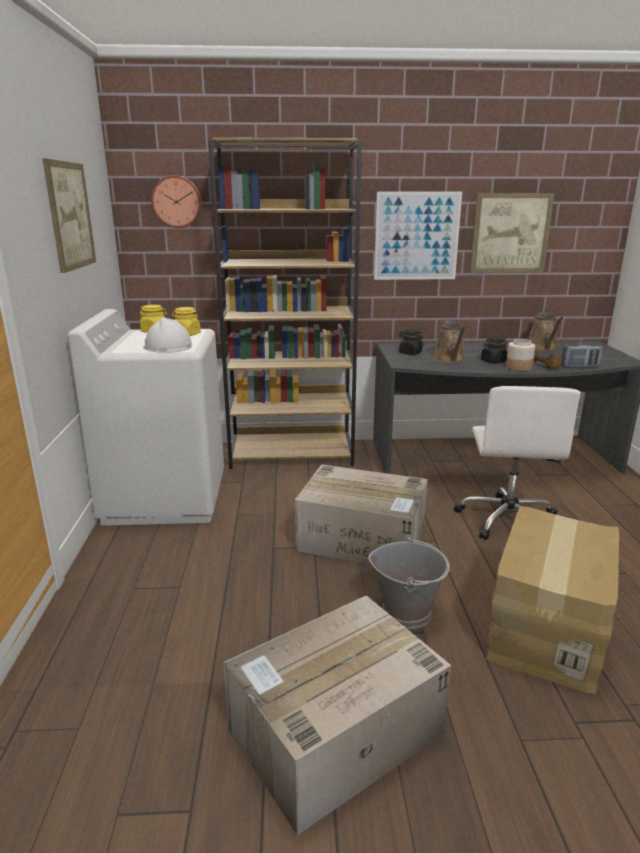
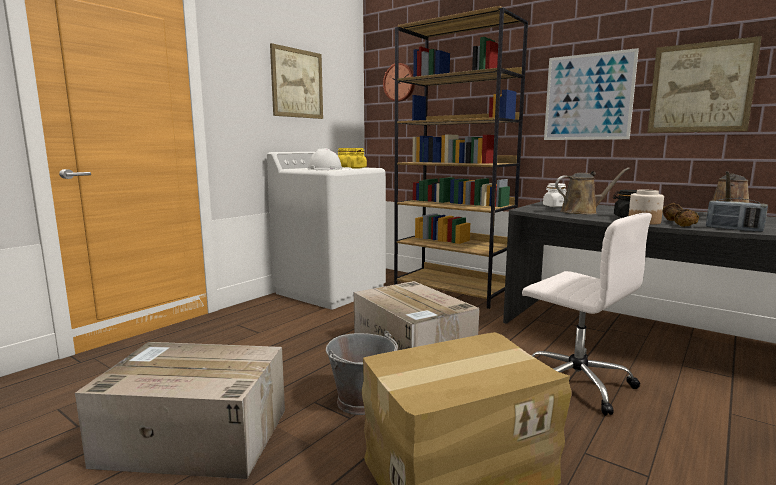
camera: 40 degrees right, 10 degrees down
black jar [399,329,424,355] -> white jar [543,183,567,207]
brown watering can [433,321,466,363] -> brown watering can turned 135 degrees counterclockwise [555,168,630,215]
white office chair [454,386,581,540] -> white office chair turned 90 degrees counterclockwise [522,213,652,415]

